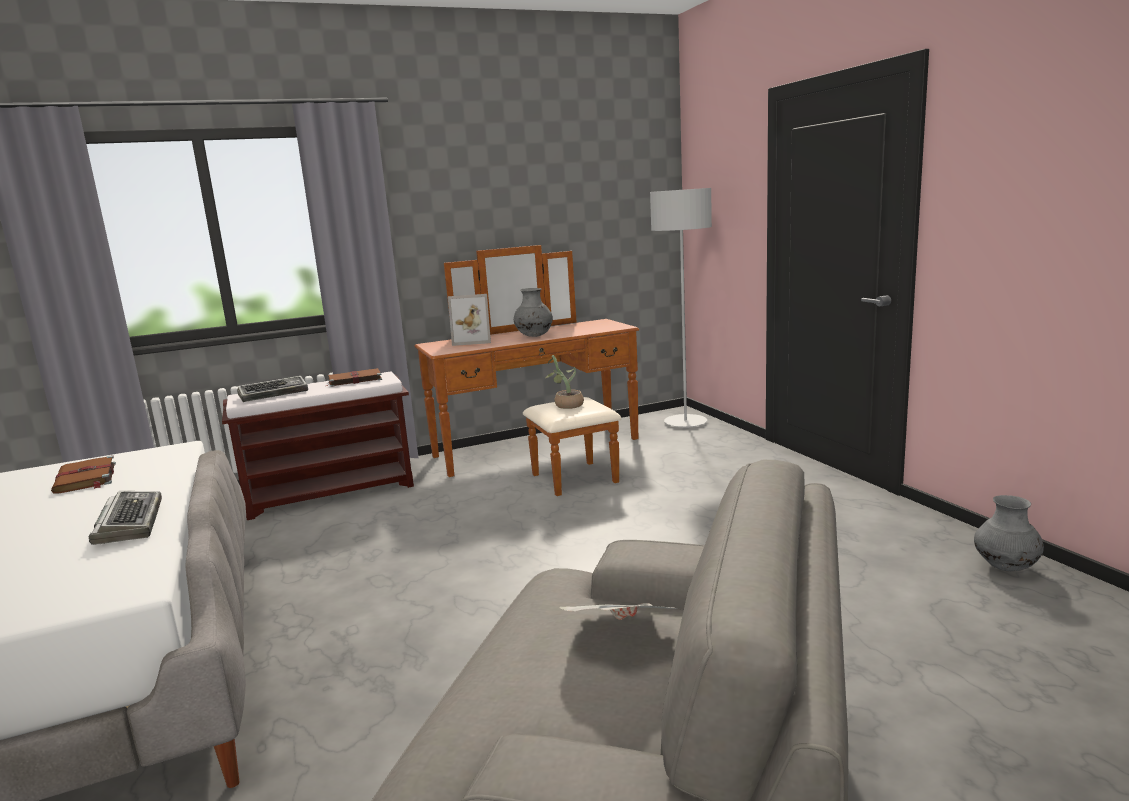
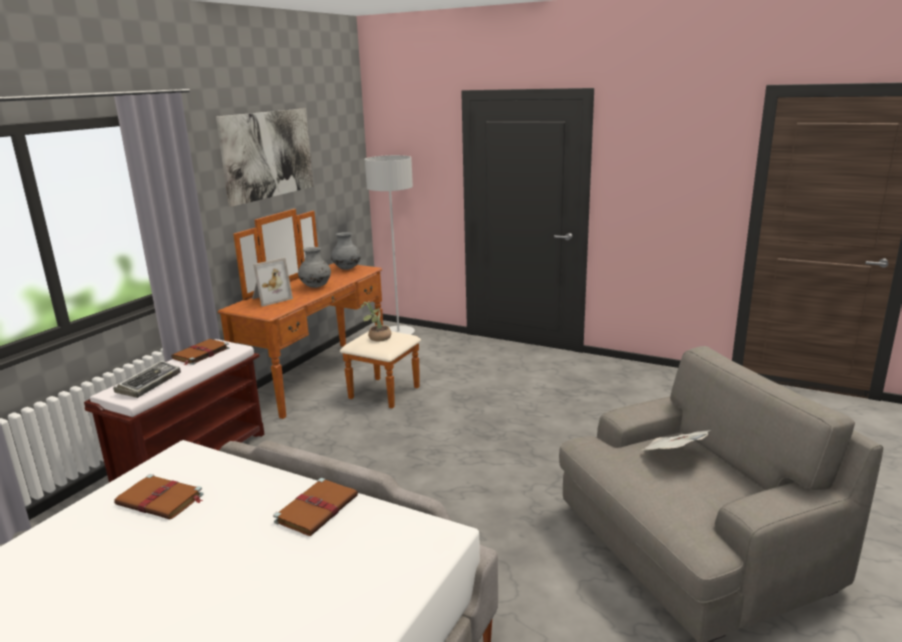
camera: 40 degrees left, 5 degrees up
keyboard [89,491,162,545] -> brown book [273,478,358,536]
grey vase [974,495,1044,572] -> grey vase moved to [331,232,361,270]
none -> picture [216,108,314,207]

